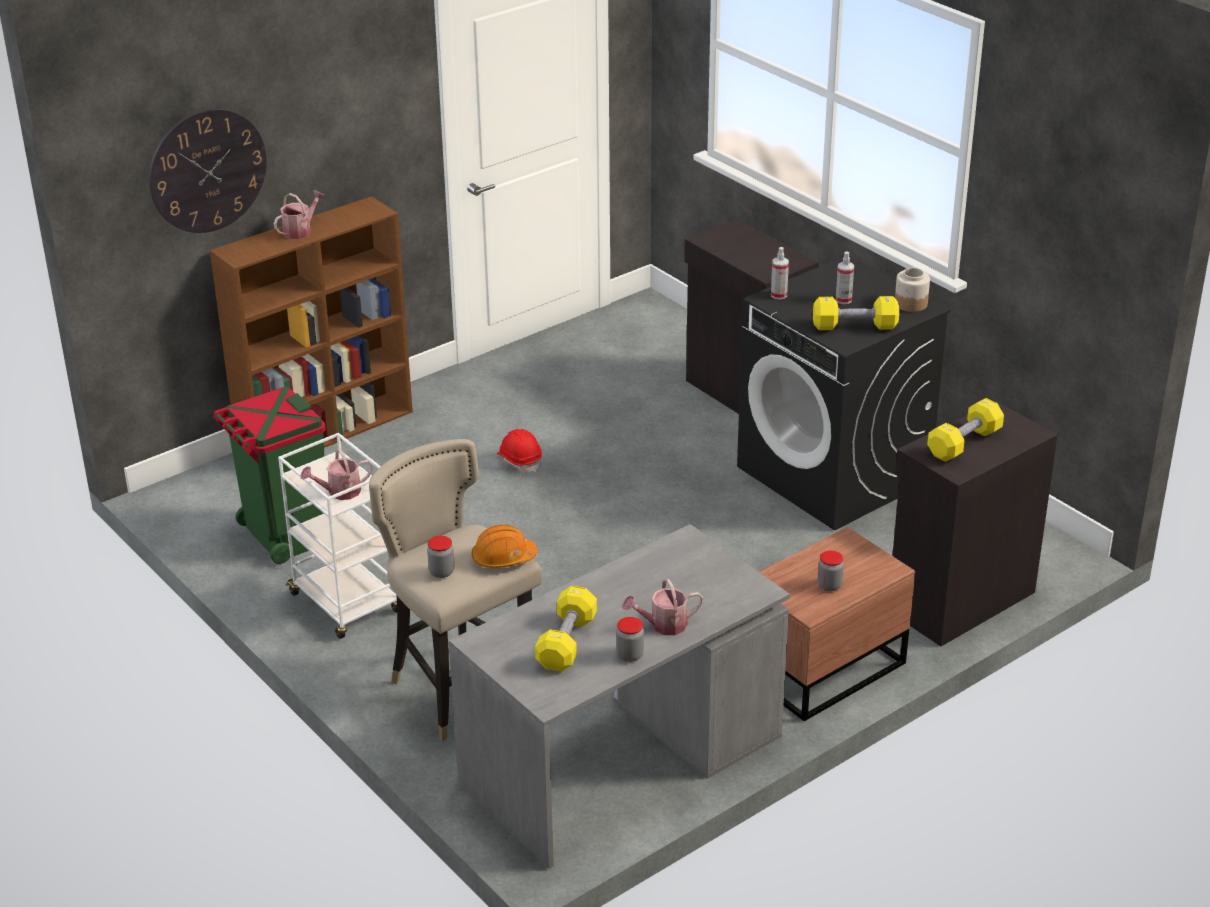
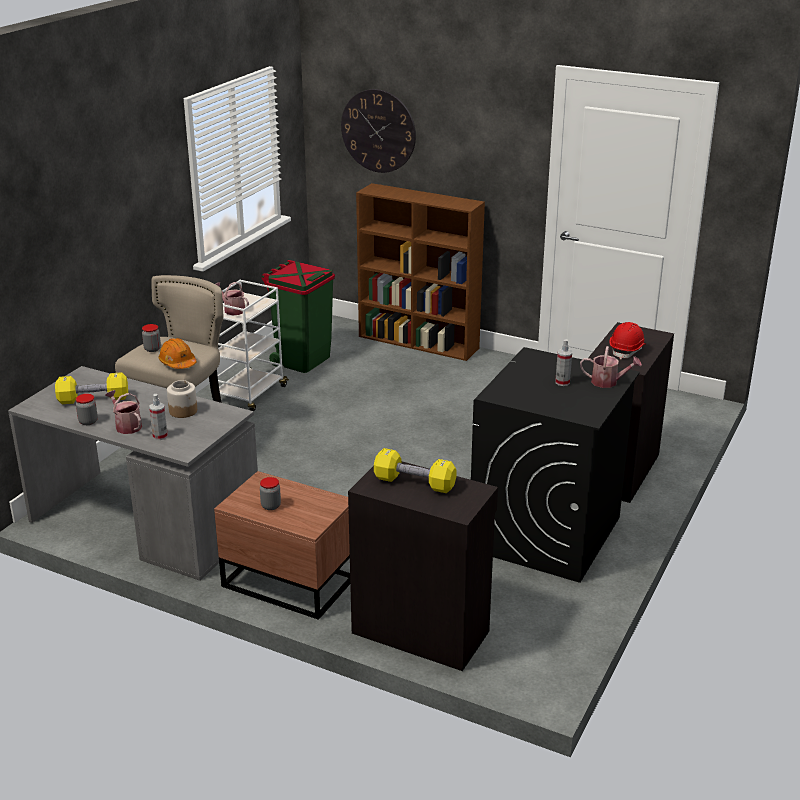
camera: 65 degrees right, 5 degrees down
watering can [273,190,325,239] -> watering can moved to [580,346,642,388]
red hard hat [497,429,542,472] -> red hard hat moved to [610,322,646,360]
spray bottle [771,247,789,300] -> spray bottle moved to [149,394,168,440]
yellow dumbbell [813,296,899,330] -> none
jar [895,268,930,312] -> jar moved to [167,380,197,418]

